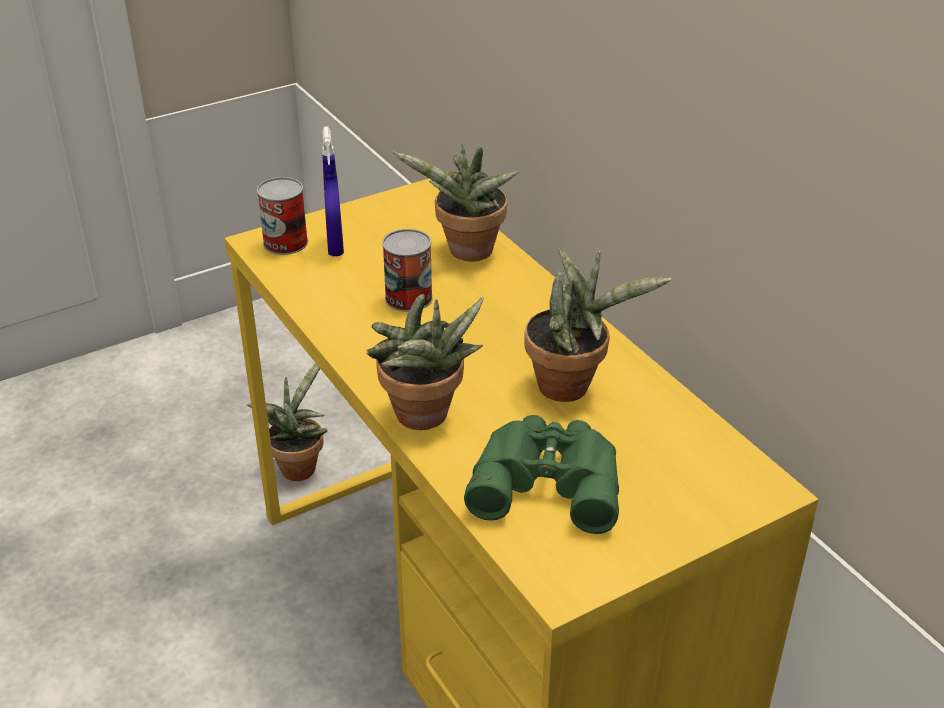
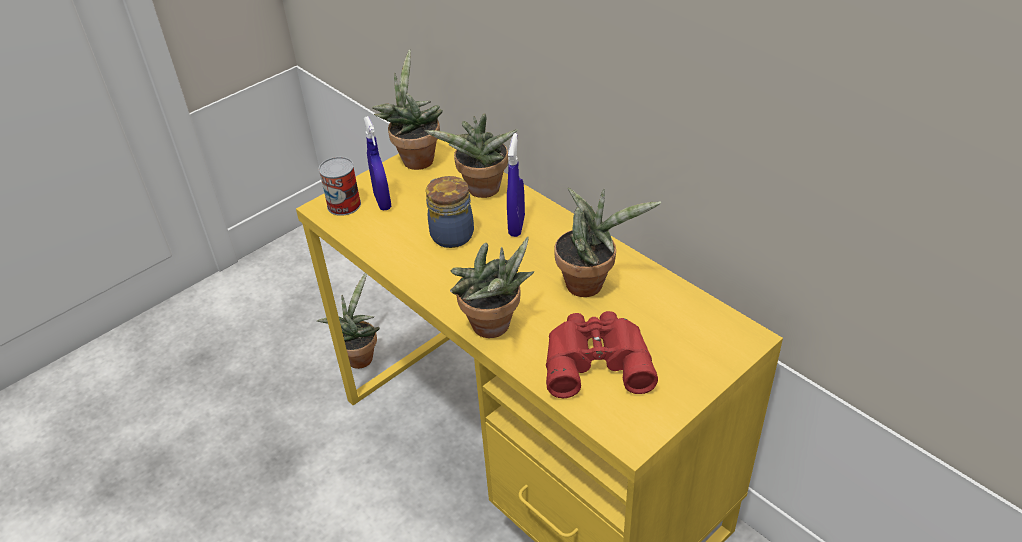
camera: 10 degrees left, 5 degrees up
can [382,229,433,312] -> jar [426,176,474,248]
green binoculars [464,415,619,534] -> red binoculars [546,311,658,398]
none -> potted plant [372,50,443,170]
none -> blue spray bottle [507,133,525,237]

